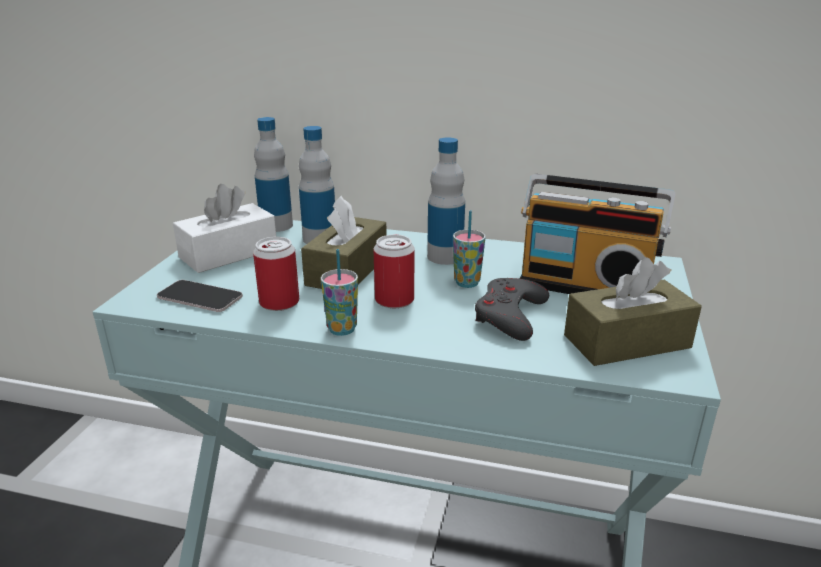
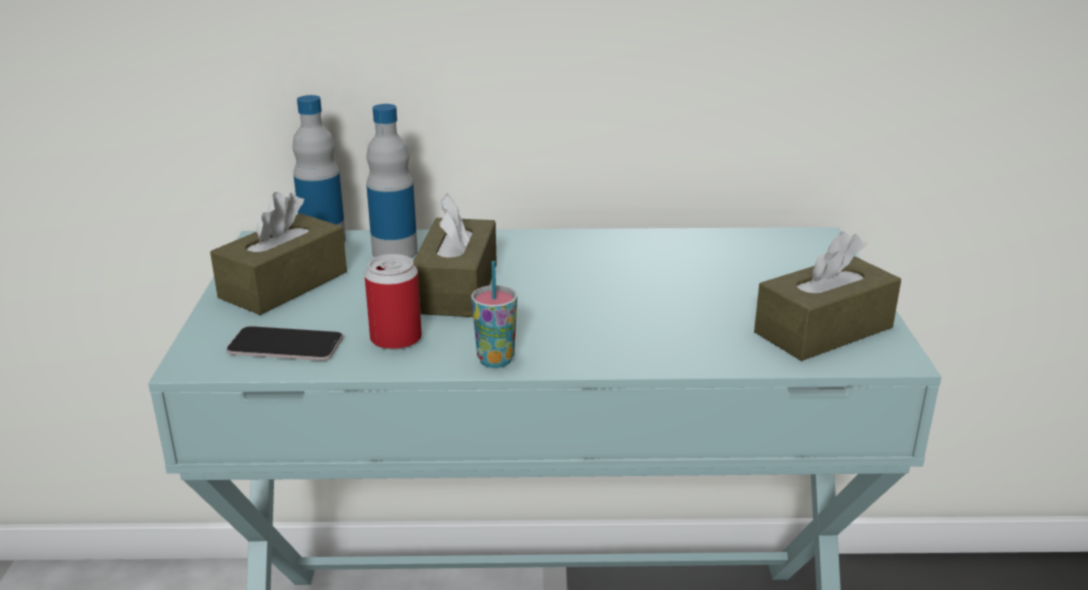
camera: 15 degrees left, 0 degrees up
white tissue box [173,184,276,273] -> brown tissue box [210,192,347,315]
can [373,235,414,308] -> none
bottle [427,137,465,265] -> none
cup [453,210,486,288] -> none
grey game controller [475,278,549,341] -> none
radio [520,174,675,294] -> none

